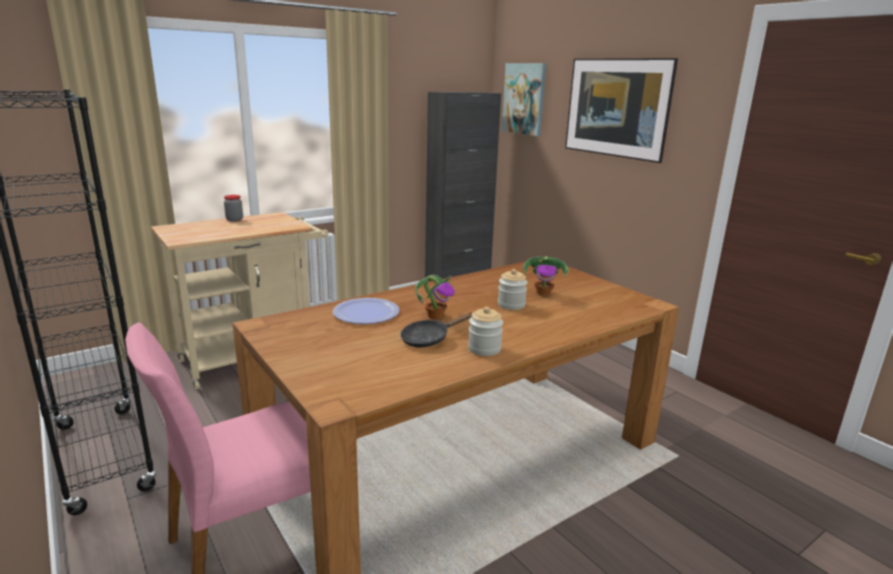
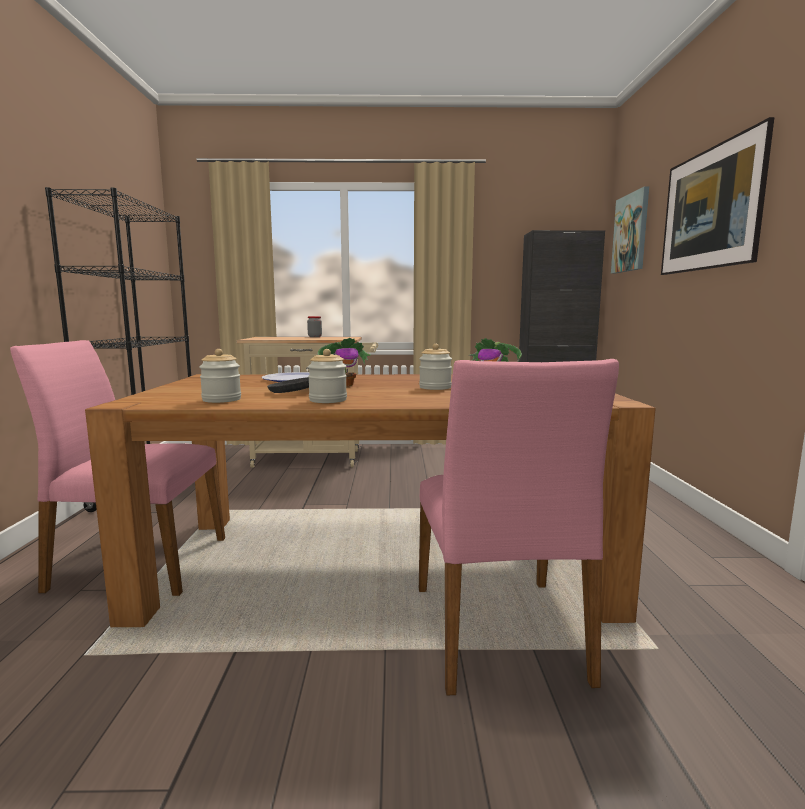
camera: 35 degrees right, 10 degrees down
none -> jar [199,349,241,403]
none -> pink chair [419,359,619,696]

